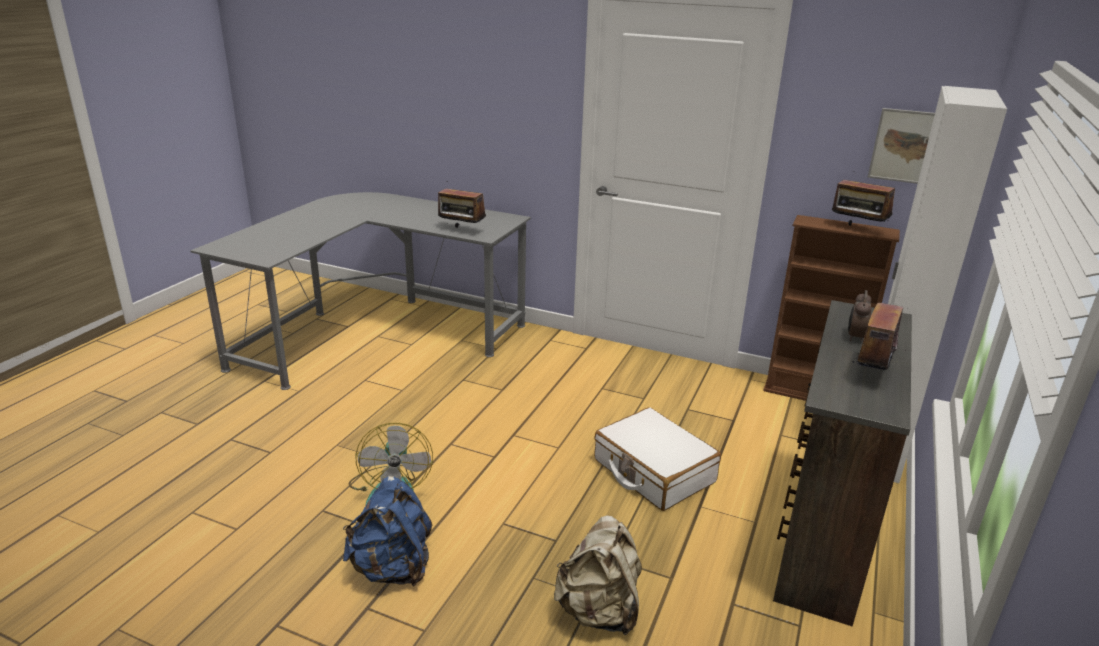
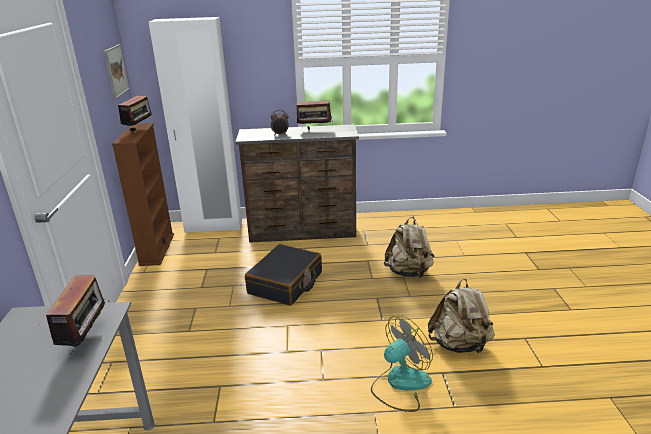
camera: 115 degrees left, 0 degrees up
blue backpack [343,476,432,587] -> beige backpack [428,279,495,353]
white suitcase [594,407,721,511] -> black suitcase [245,244,322,306]

